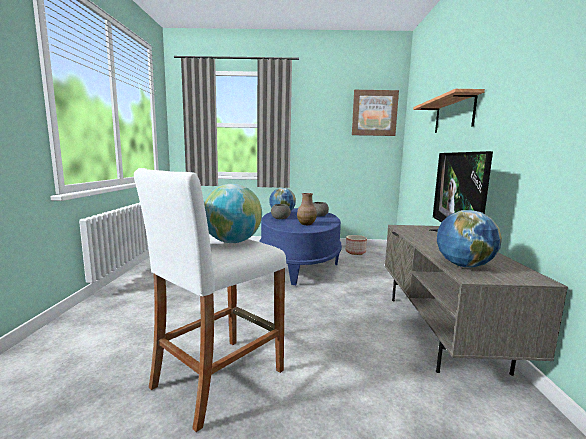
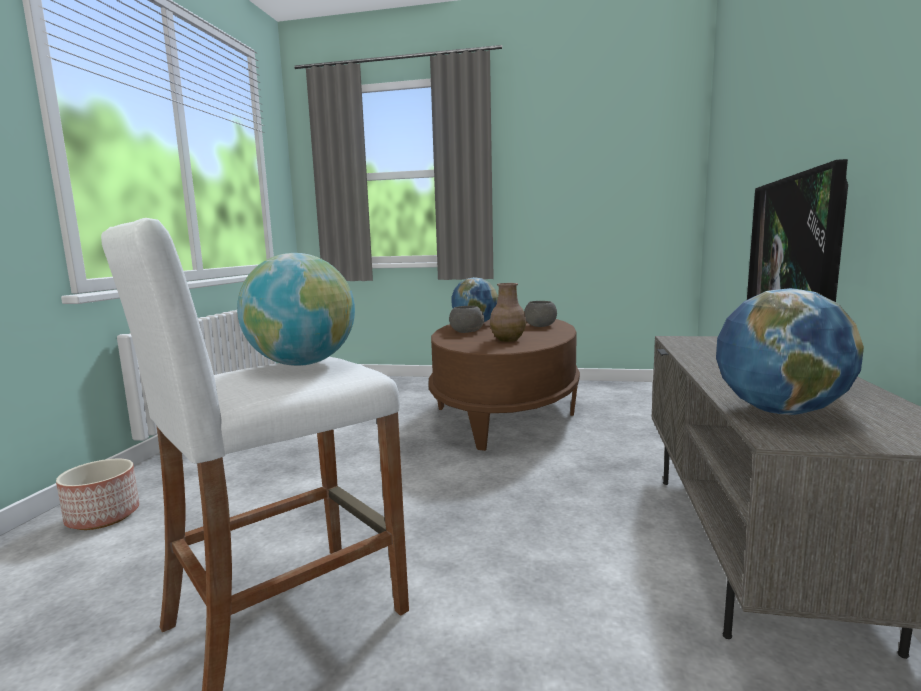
camera: 10 degrees right, 0 degrees up
blue coffee table [259,208,342,285] -> brown coffee table [429,319,580,451]
planter [346,235,367,255] -> planter moved to [56,459,139,530]
picture [352,90,399,136] -> none
shelf [413,89,485,133] -> none

